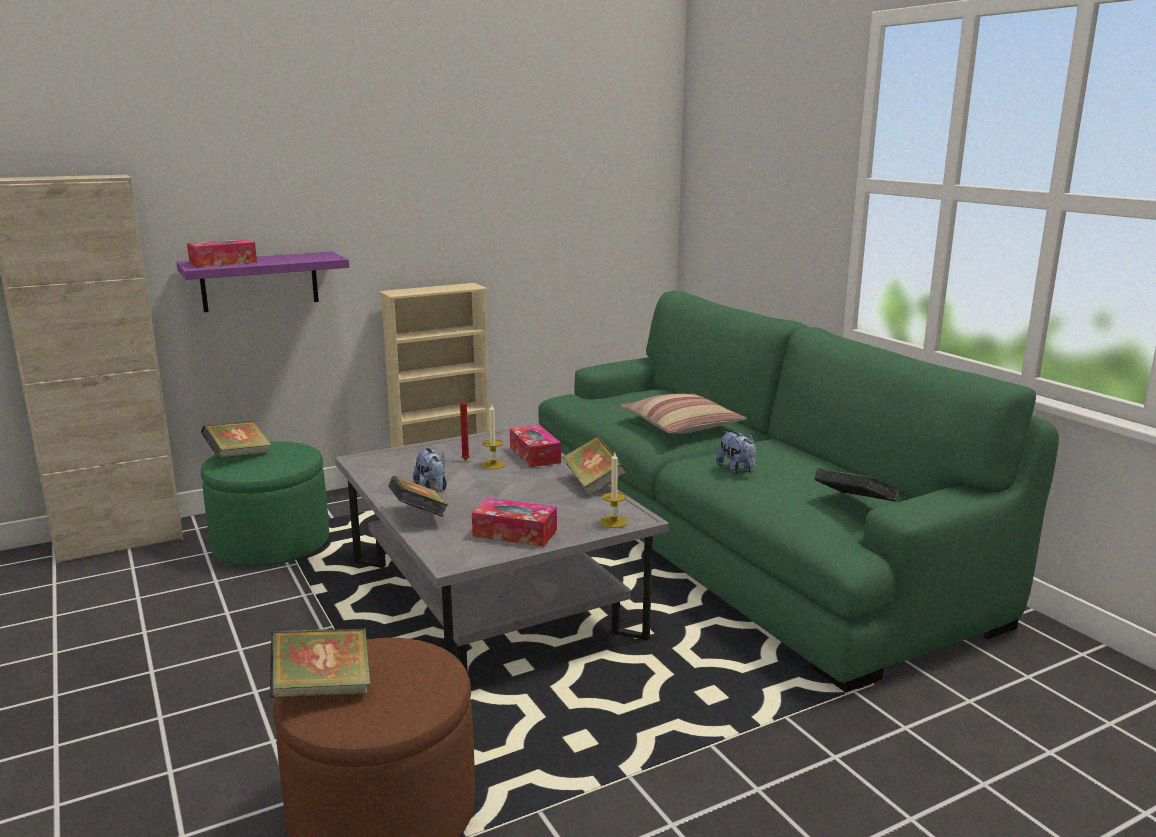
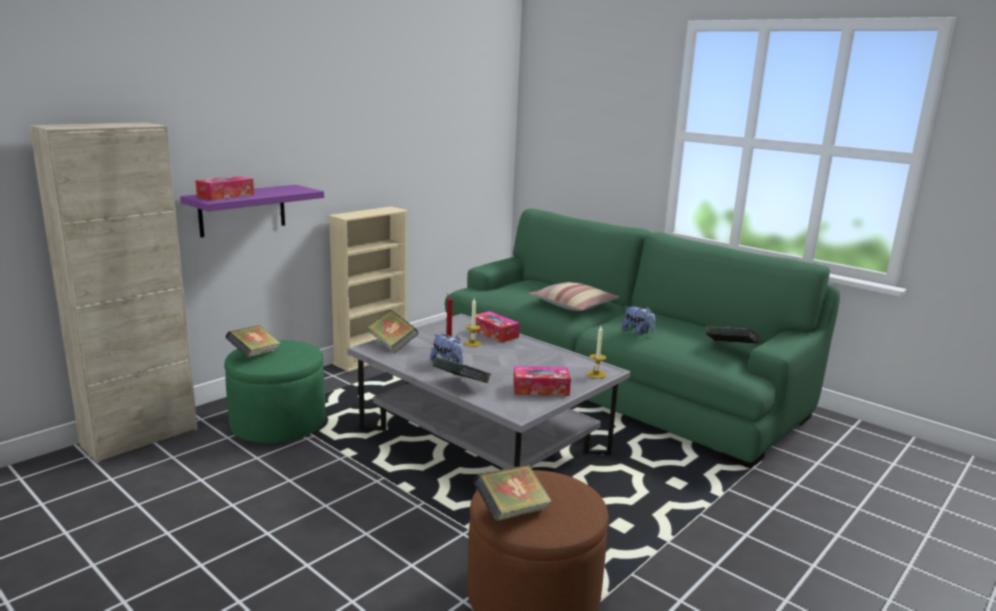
camera: 20 degrees left, 0 degrees up
book [562,436,627,496] -> book moved to [367,310,419,353]

